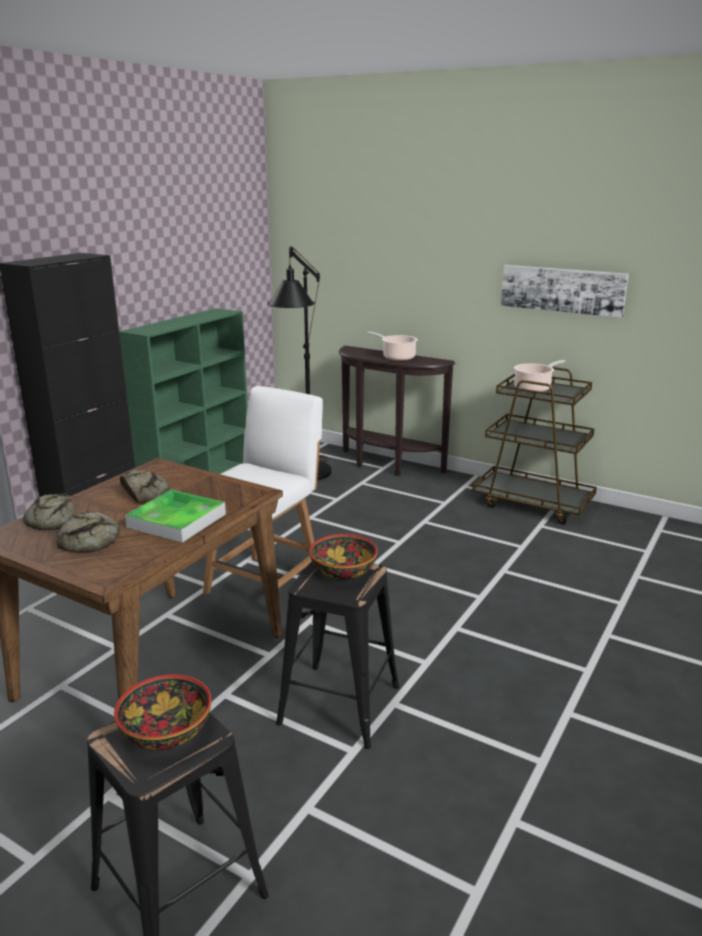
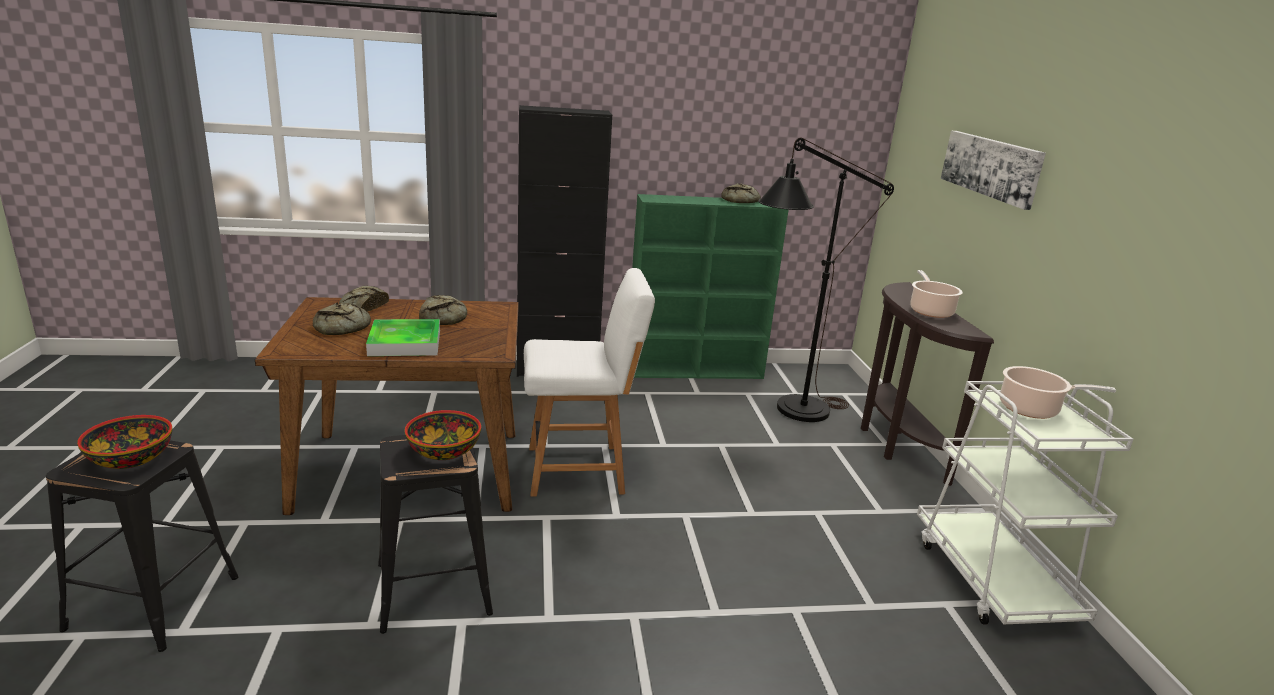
camera: 50 degrees right, 0 degrees up
brown cart [472,367,597,525] -> white cart [917,381,1134,625]
picture [501,265,629,318] -> picture moved to [941,131,1046,210]
none -> bread [721,183,761,203]

